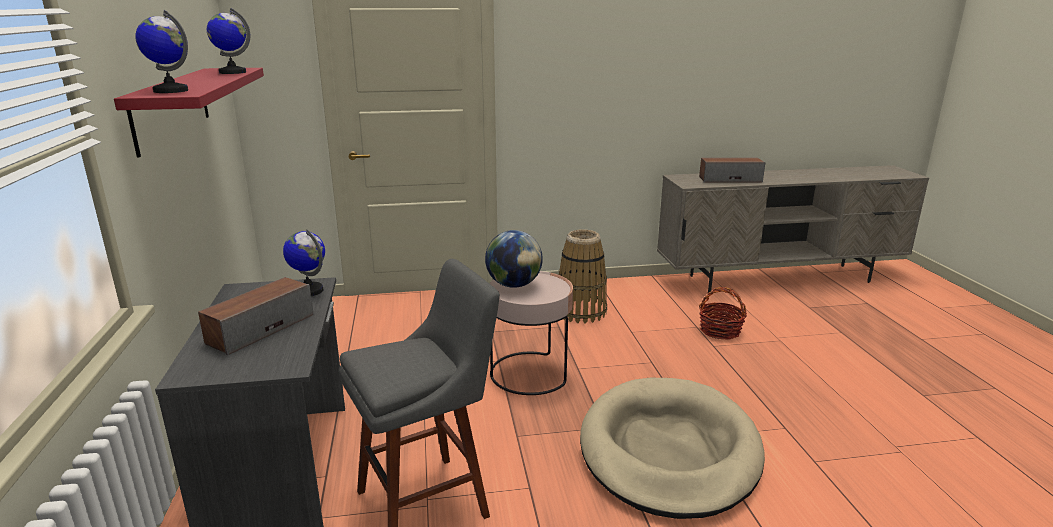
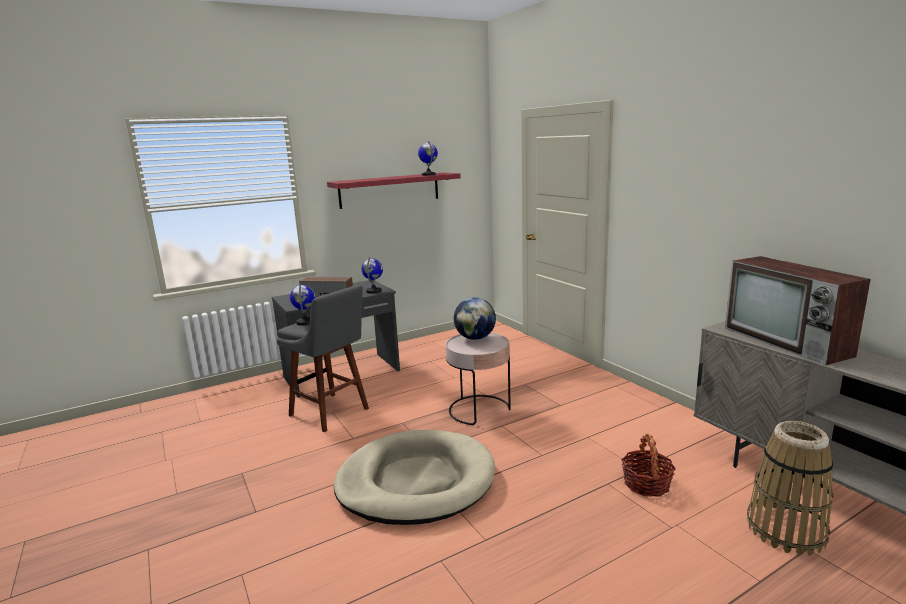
camera: 70 degrees right, 5 degrees down
globe [136,10,188,93] -> globe moved to [290,284,315,326]
basket [558,229,607,324] -> basket moved to [747,421,834,556]
speaker [699,158,765,183] -> television [725,256,871,365]

